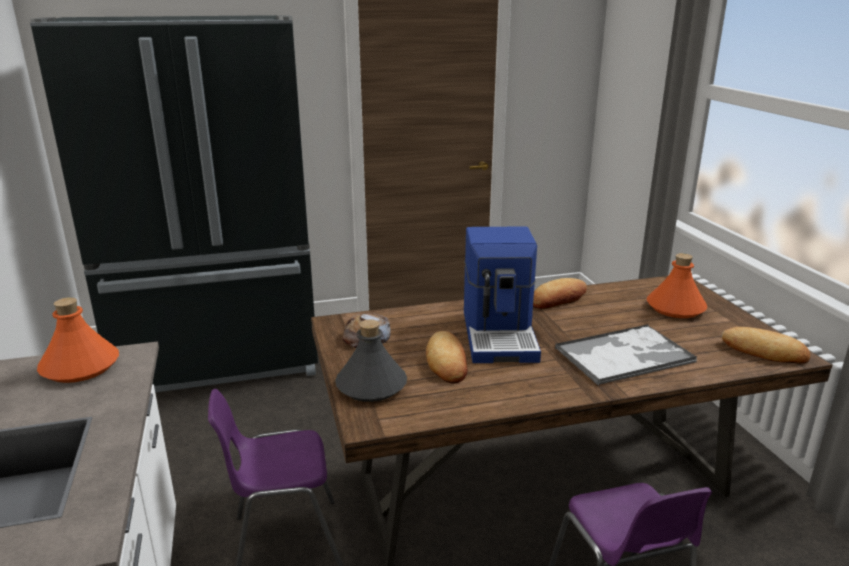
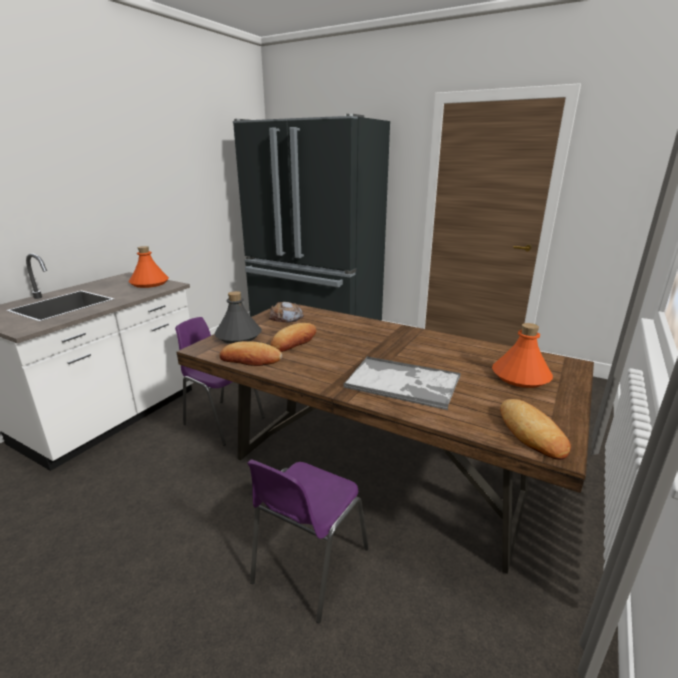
camera: 45 degrees right, 0 degrees up
coffee machine [464,226,541,363] -> none
bread [533,278,587,309] -> bread moved to [219,341,282,366]

